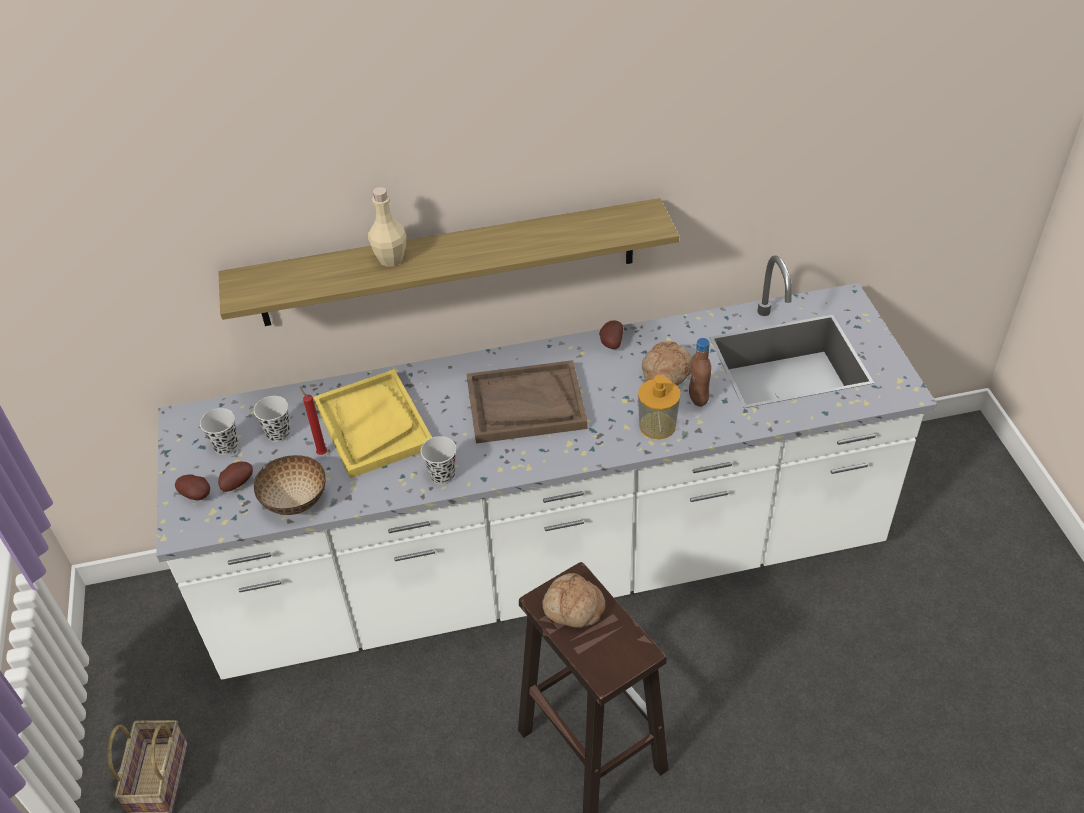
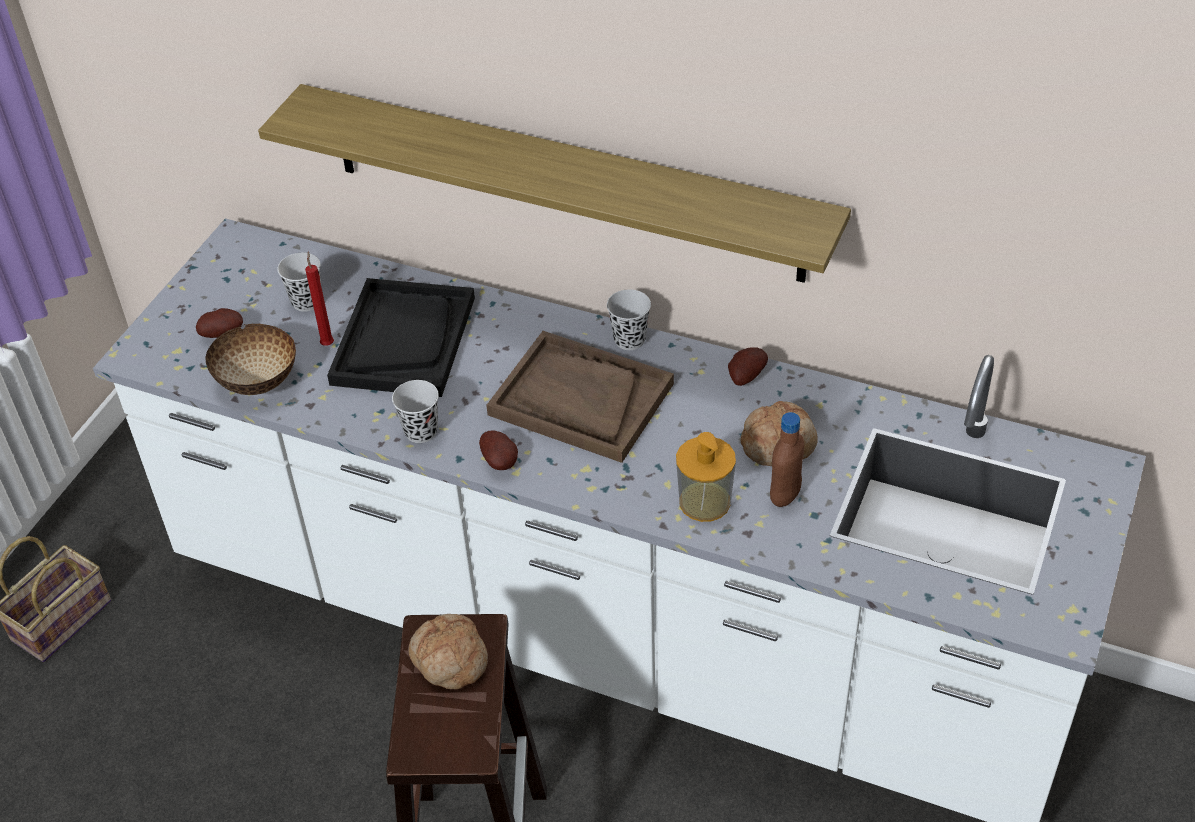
camera: 35 degrees right, 0 degrees up
potato [175,474,210,500] -> potato moved to [479,431,518,470]
black cup [200,408,238,455] -> black cup moved to [607,289,651,350]
yellow tray [313,369,432,478] -> black tray [327,278,475,397]
beige bottle [368,187,407,267] -> none

